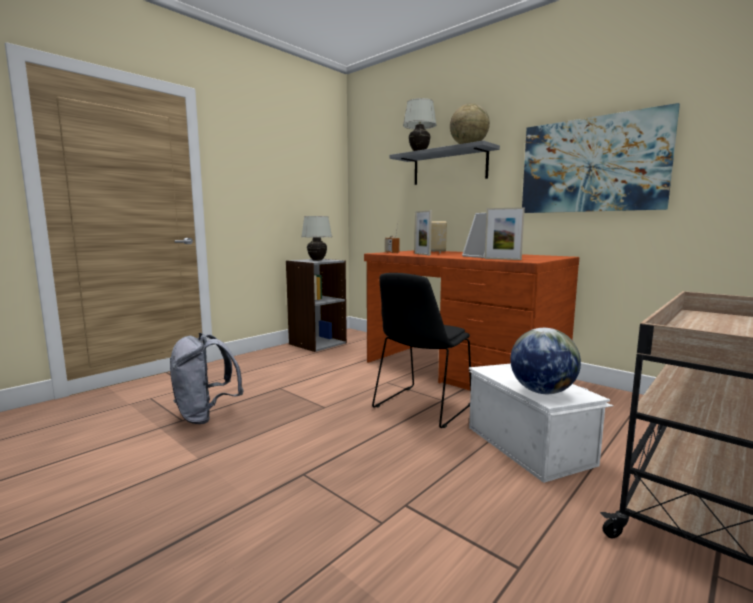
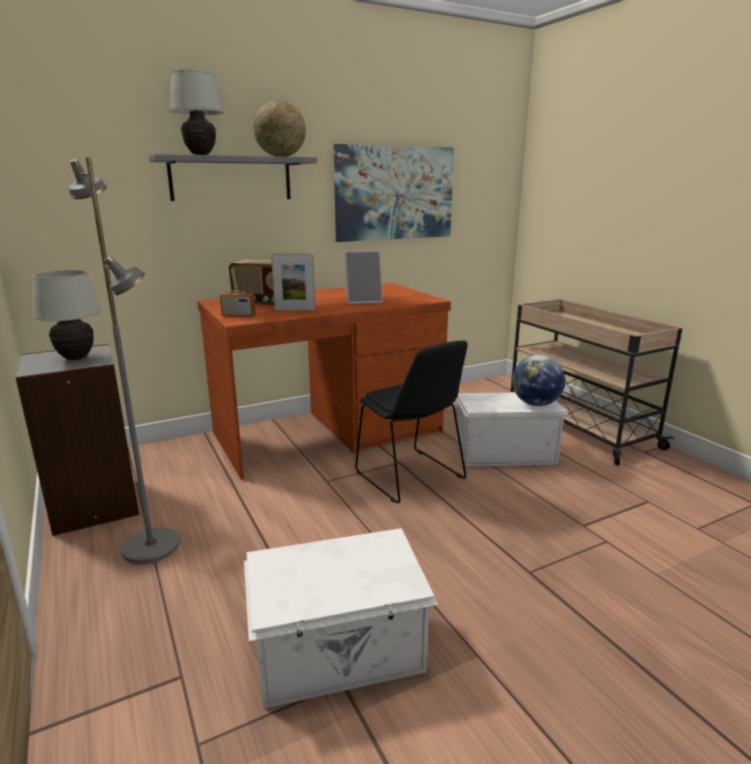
camera: 70 degrees left, 10 degrees up
grey backpack [170,333,244,424] -> white storage box [244,528,439,709]
picture frame [484,207,525,260] -> none
none -> grey floor lamp [69,157,180,564]

